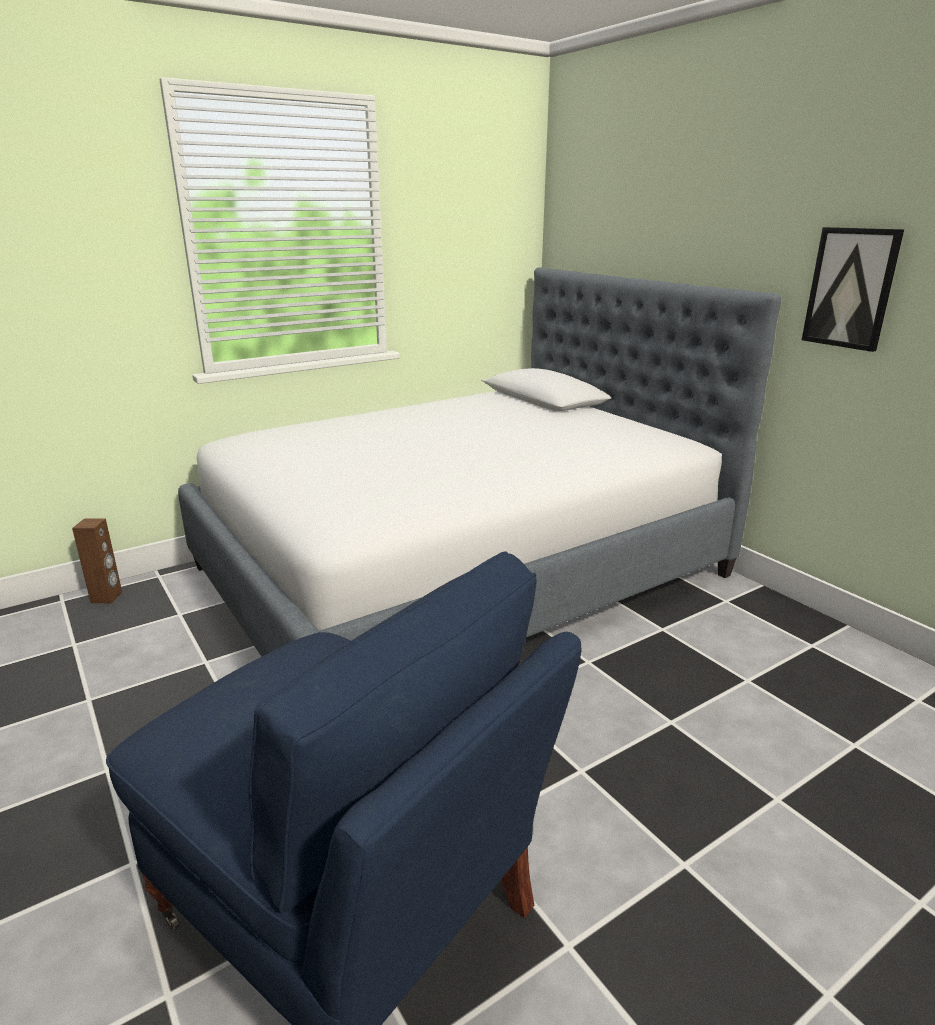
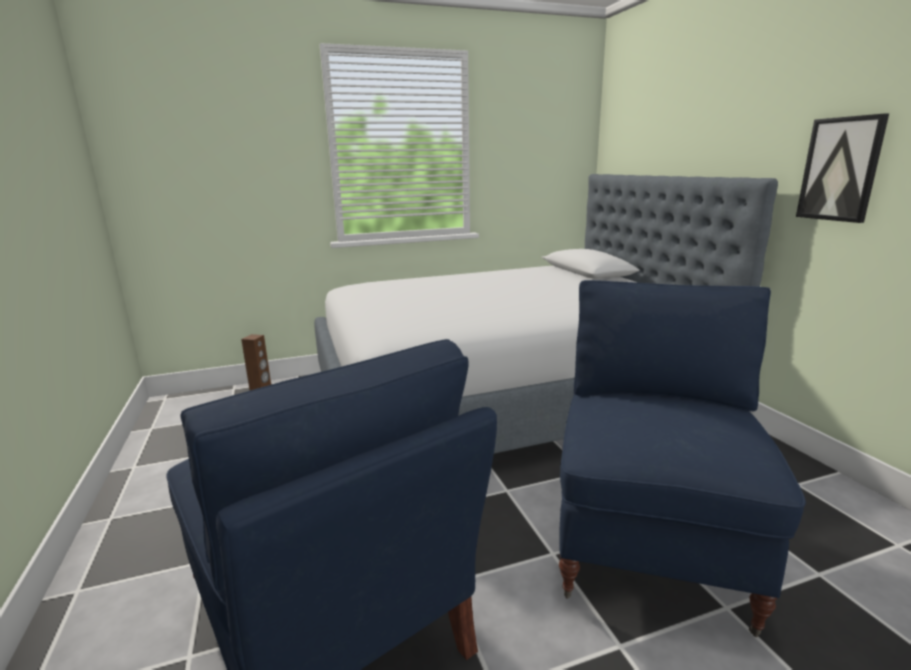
camera: 15 degrees right, 5 degrees down
none -> blue armchair [559,280,806,637]

